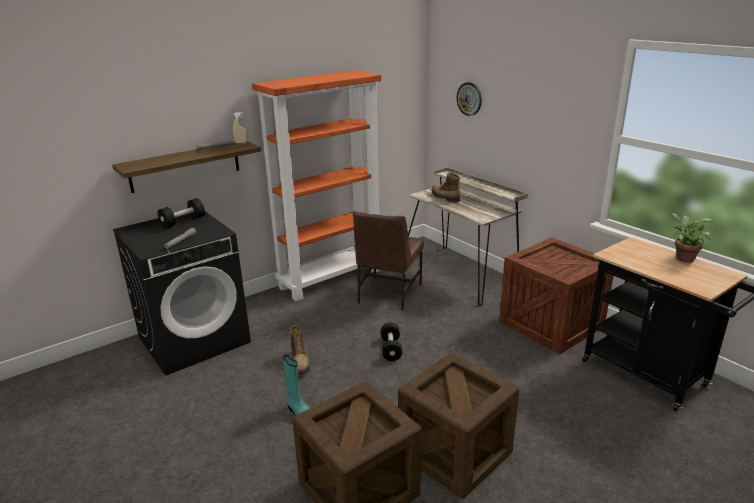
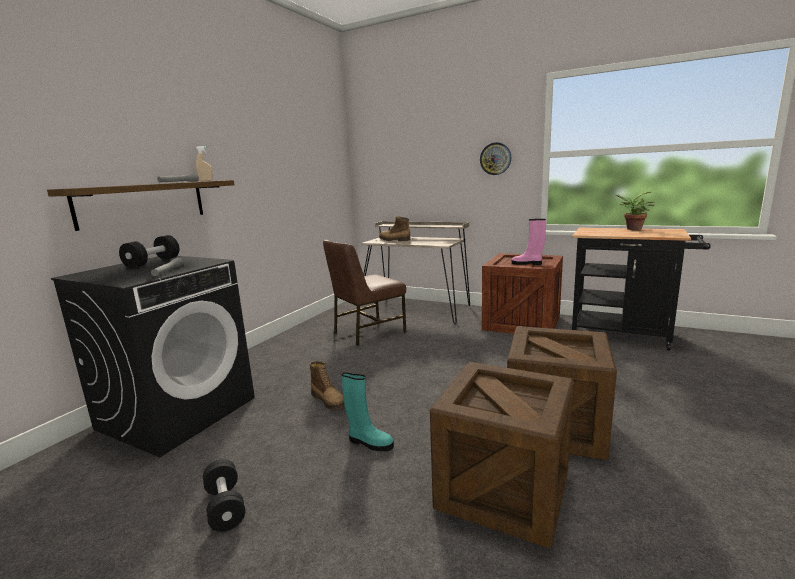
camera: 25 degrees left, 10 degrees down
orange bookcase [252,70,381,301] -> none
brown chair [353,211,424,311] -> brown chair turned 60 degrees clockwise [323,240,406,346]
black dumbbell [381,323,402,361] -> black dumbbell moved to [203,459,245,532]
wall clock [456,82,482,116] -> wall clock moved to [480,142,511,175]
none -> pink boot [511,219,546,265]

